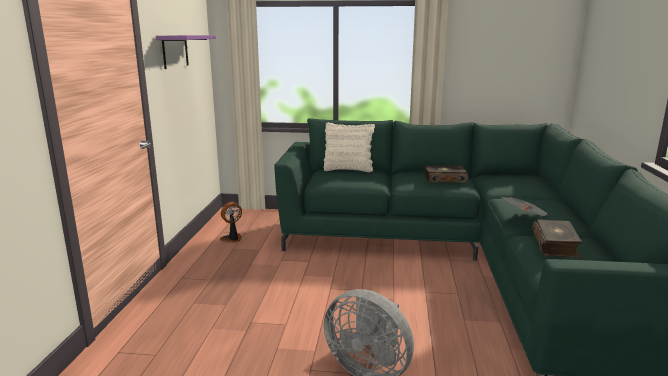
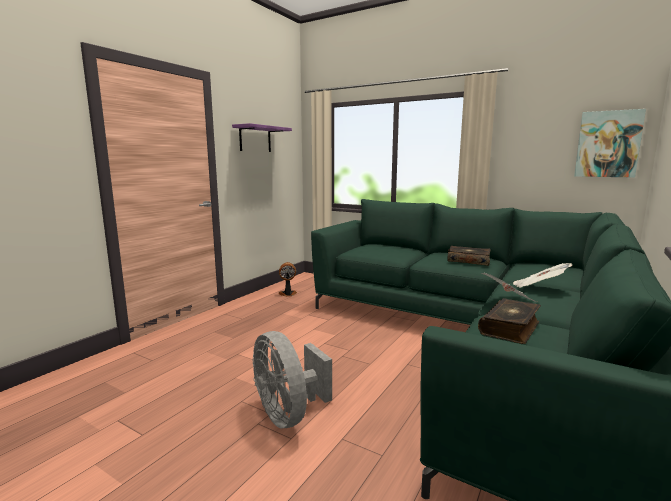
camera: 25 degrees right, 5 degrees down
beige pillow [323,122,375,172] -> none
none -> newspaper [513,263,572,288]
none -> picture [574,109,646,178]

